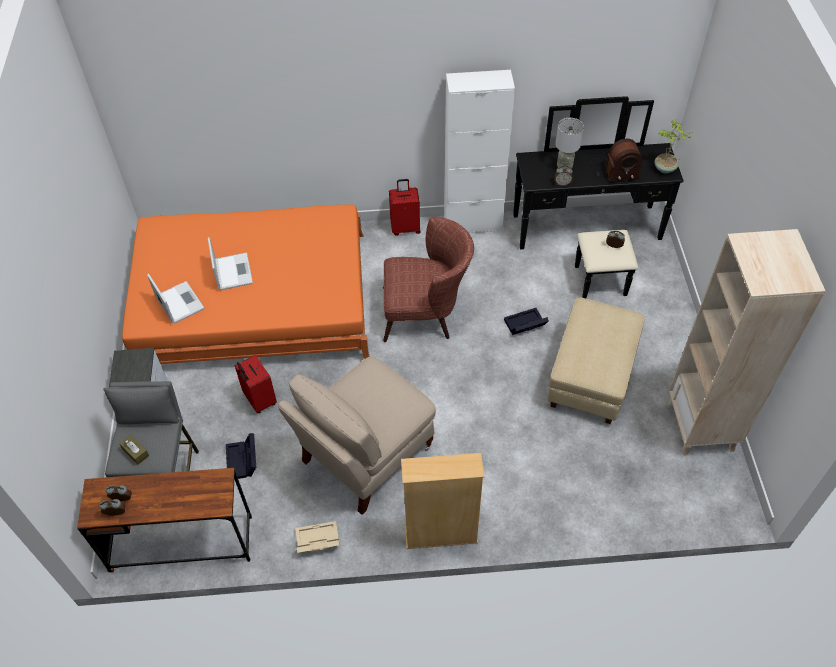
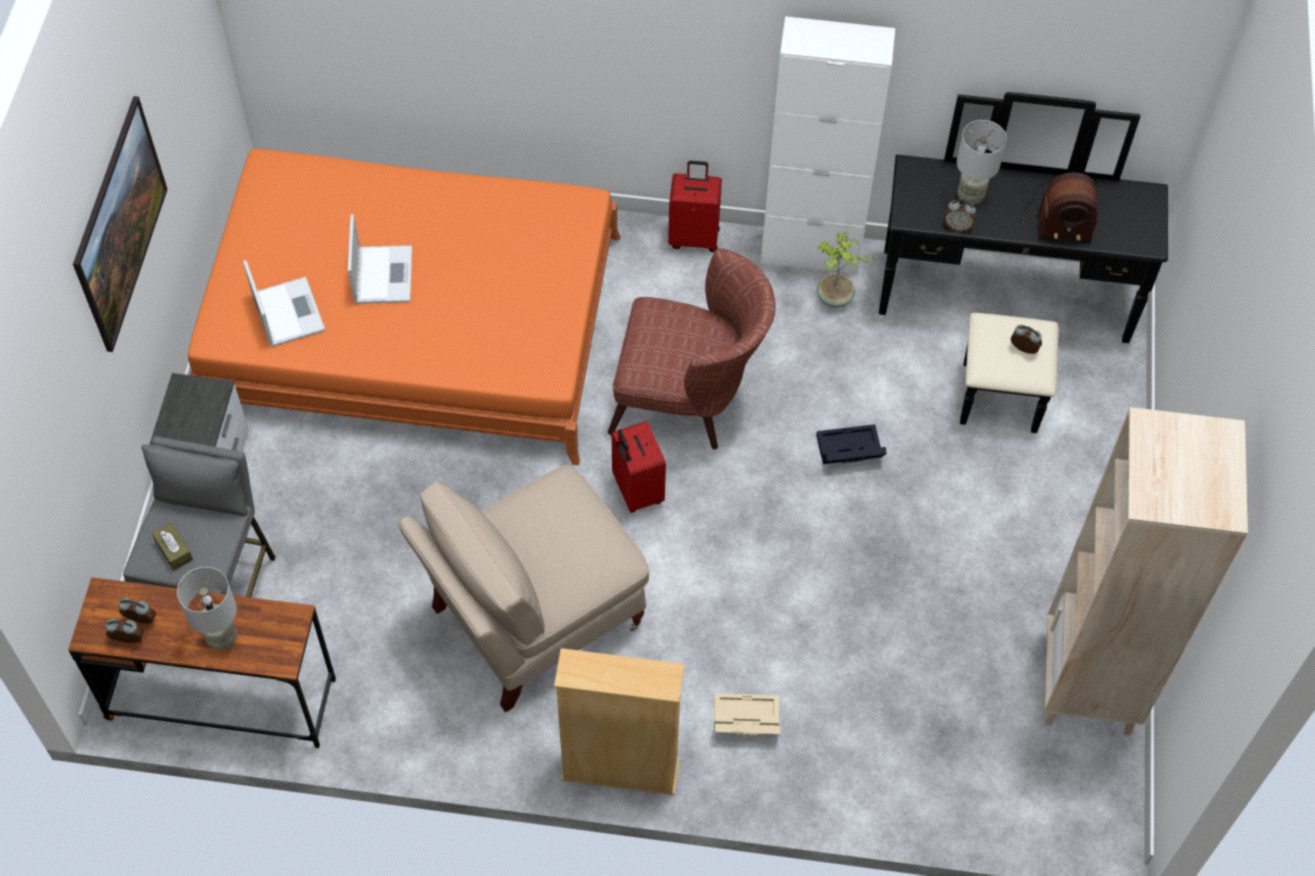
camera: 10 degrees right, 5 degrees up
black storage box [226,433,256,479] -> none
red suitcase [235,355,277,414] -> red suitcase moved to [612,421,666,513]
beige storage box [295,521,340,553] -> beige storage box moved to [714,693,781,735]
beige ottoman [548,298,645,424] -> none
potted plant [655,119,694,173] -> potted plant moved to [817,232,875,308]
none -> picture [73,96,168,352]
none -> grey table lamp [177,567,237,650]

